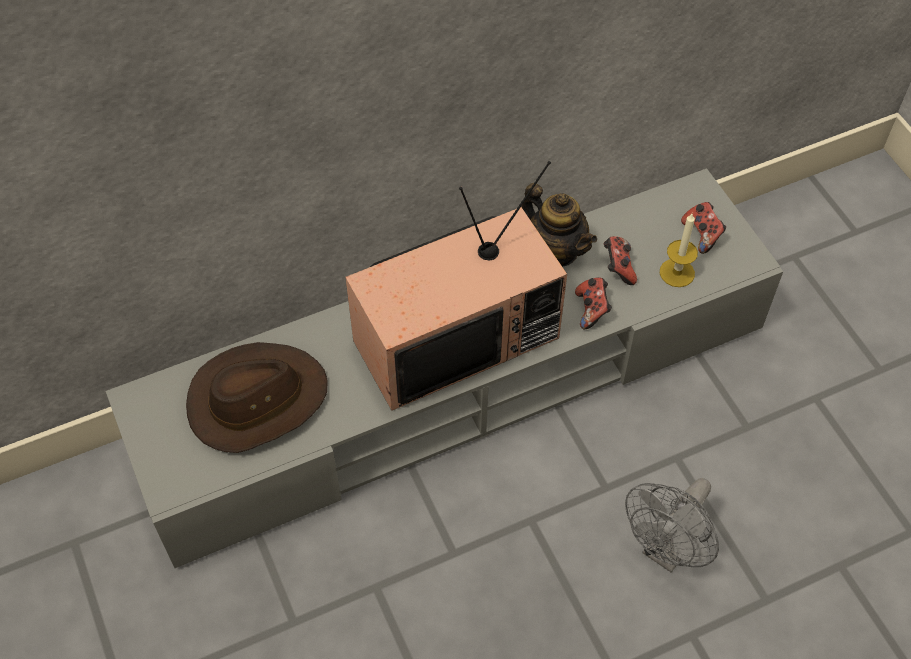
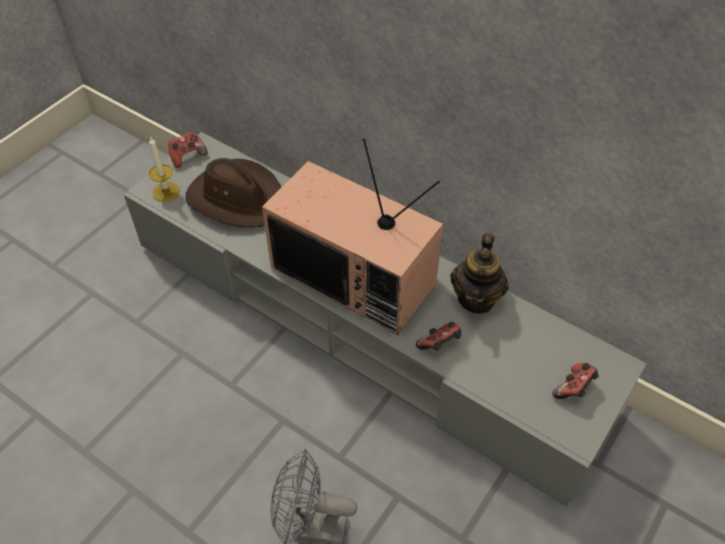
camera: 60 degrees right, 5 degrees down
game controller [604,236,637,285] -> game controller moved to [168,131,208,168]
candle [660,214,698,287] -> candle moved to [149,136,180,202]

